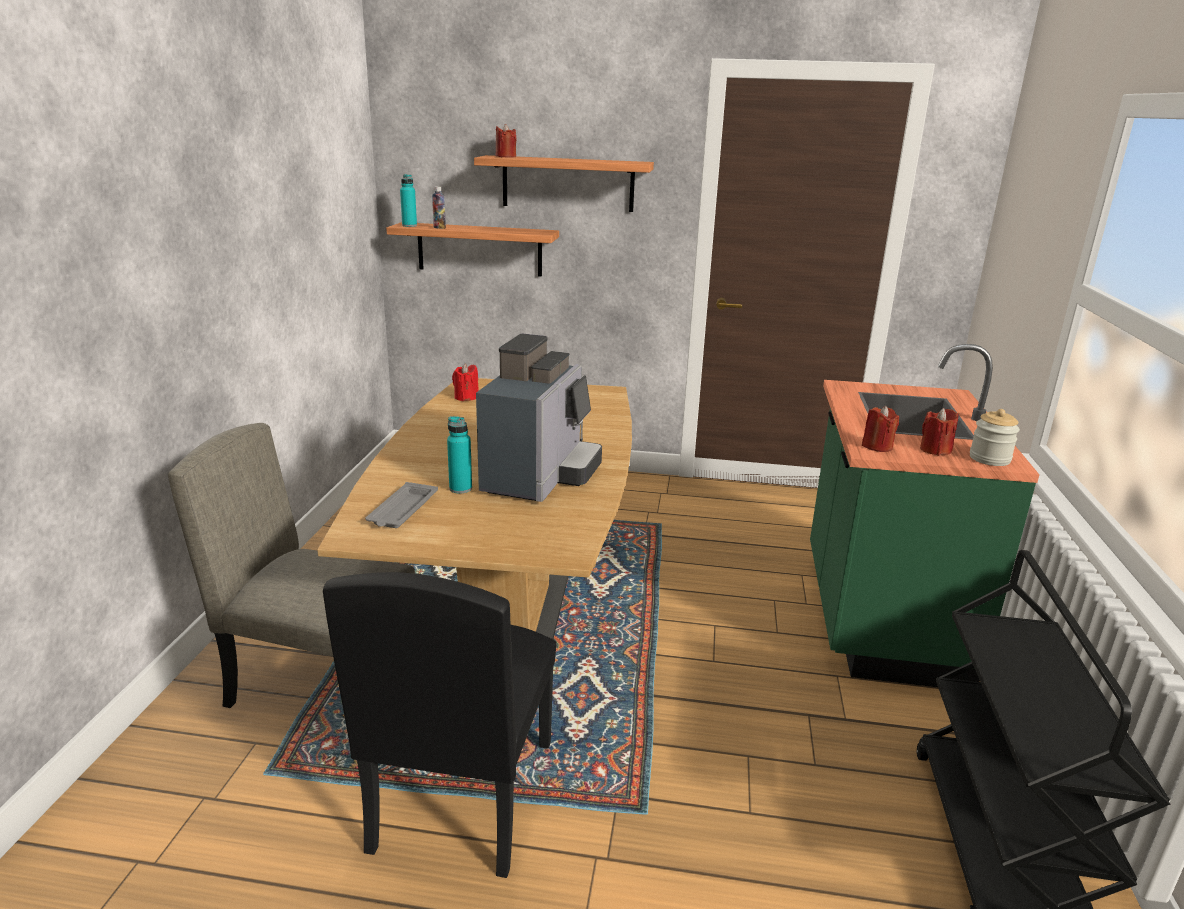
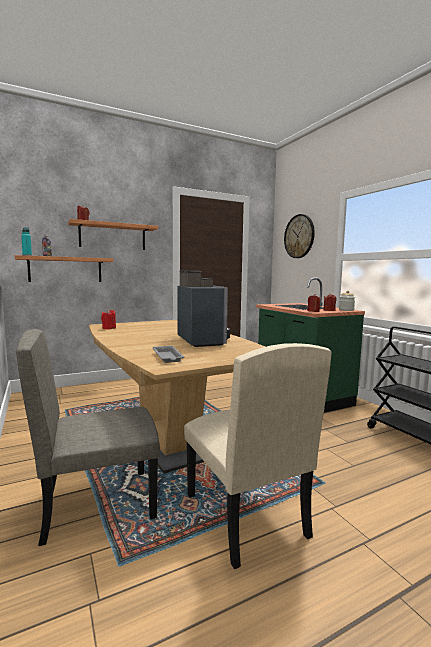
camera: 35 degrees left, 15 degrees down
black chair [323,572,556,878] -> beige chair [184,343,331,569]
turquoise bottle [447,416,472,494] -> none
none -> wall clock [284,214,315,258]

